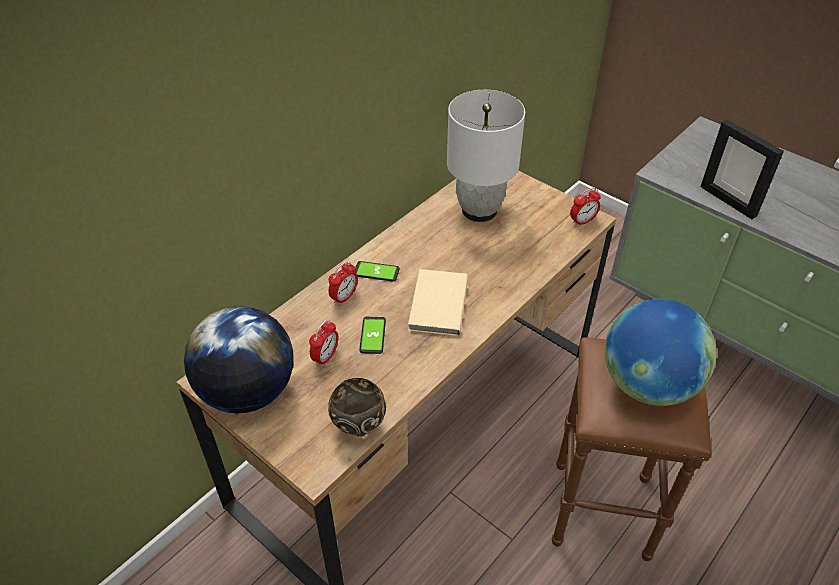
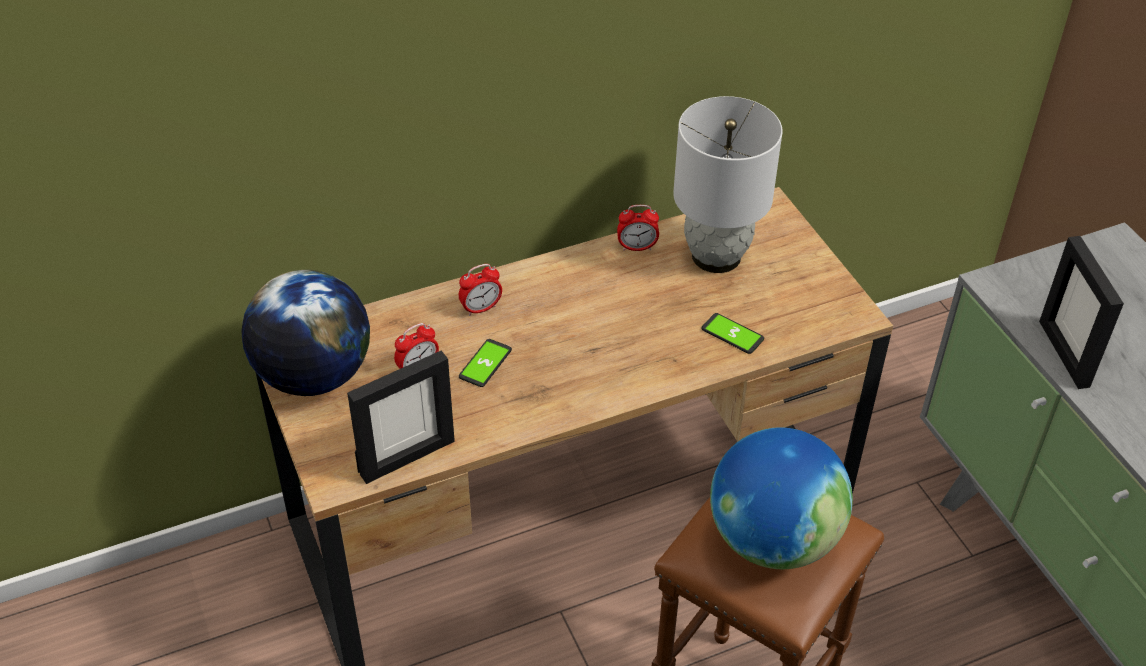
camera: 25 degrees right, 0 degrees up
brown bowl [328,378,386,436] -> picture frame [347,351,455,484]
phone [354,261,400,282] -> phone moved to [701,313,764,354]
beige book [408,269,468,336] -> none
alarm clock [570,188,601,226] -> alarm clock moved to [617,205,659,251]

